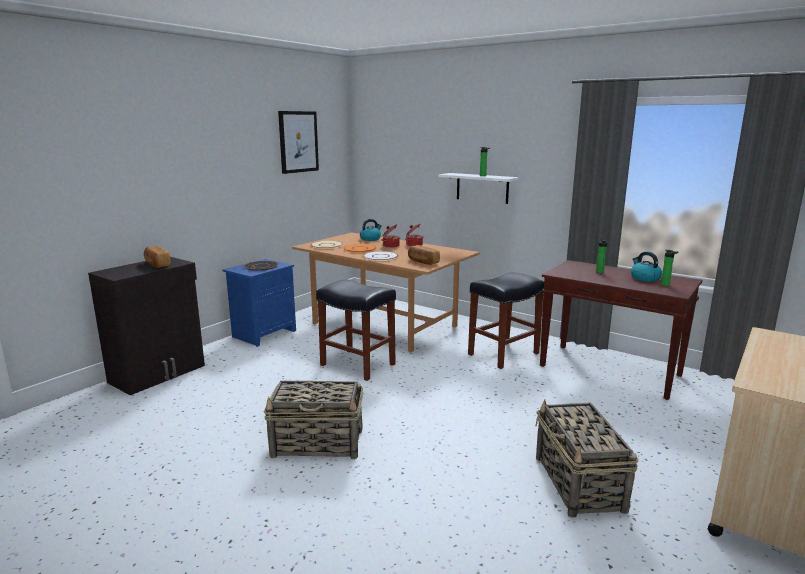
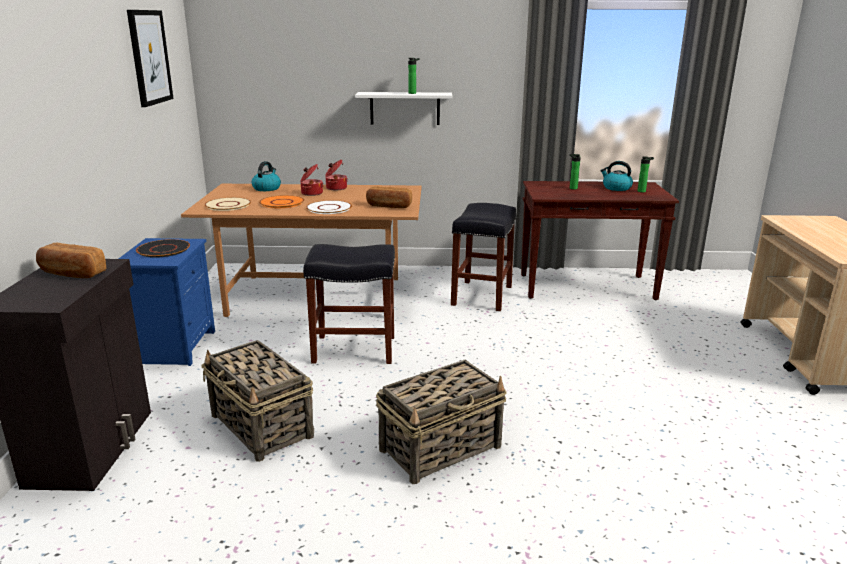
camera: 35 degrees left, 5 degrees up
basket [536,400,639,518] -> basket moved to [201,340,314,462]

